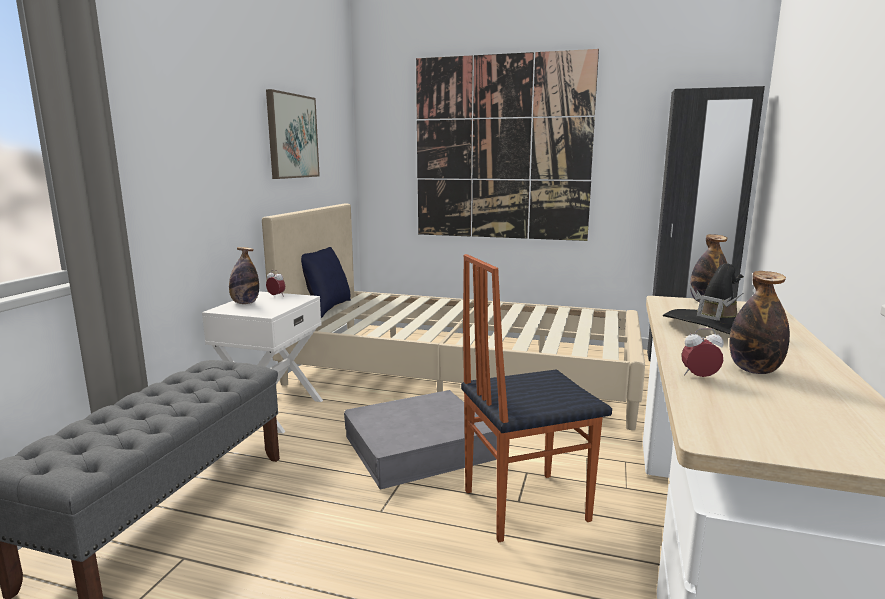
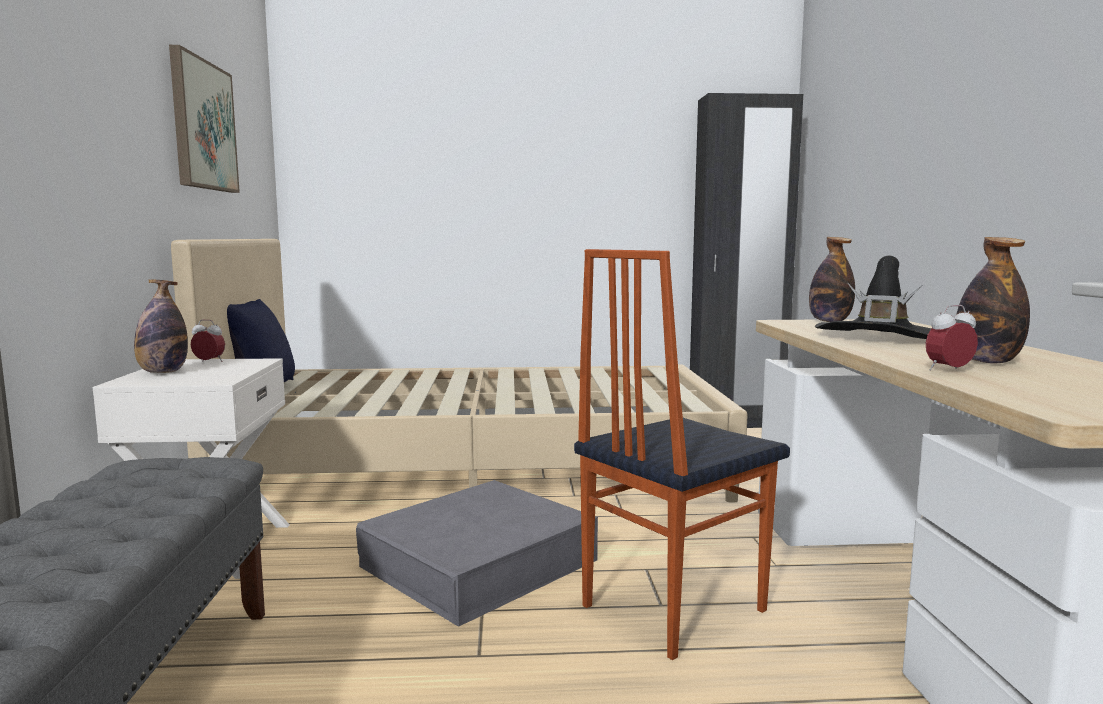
camera: 20 degrees left, 5 degrees down
picture [416,49,599,241] -> none

